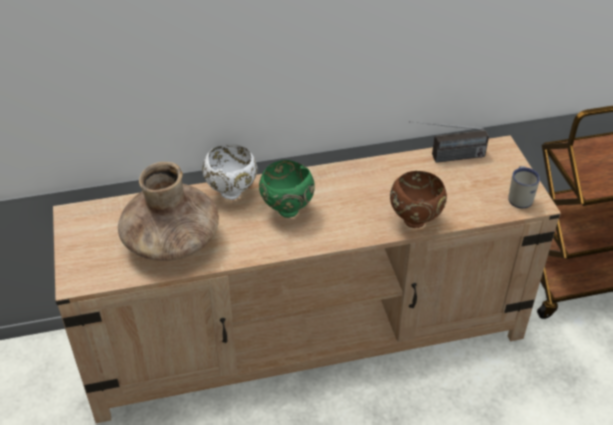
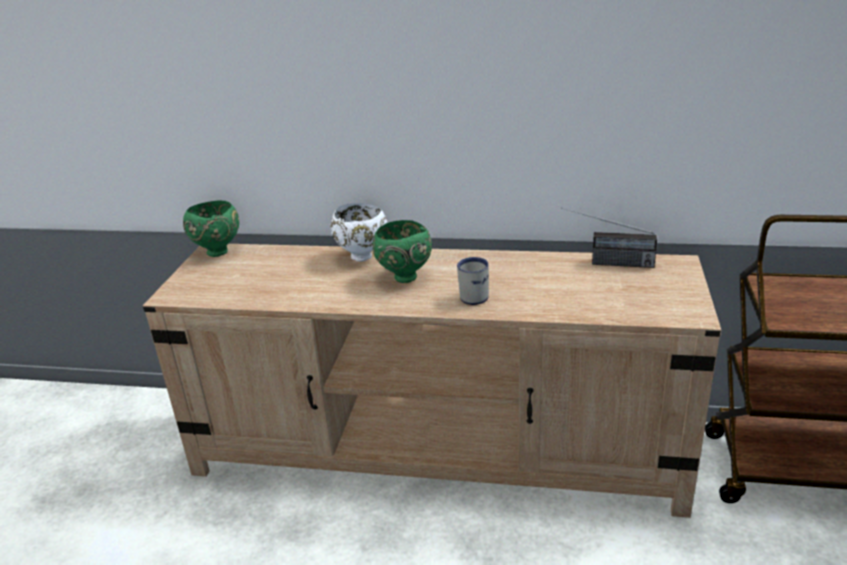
camera: 25 degrees right, 15 degrees down
brown vase [118,162,219,261] -> none
brown bowl [390,171,447,228] -> none
white mug [508,166,540,209] -> white mug moved to [457,257,489,305]
none -> green bowl [183,201,239,257]

